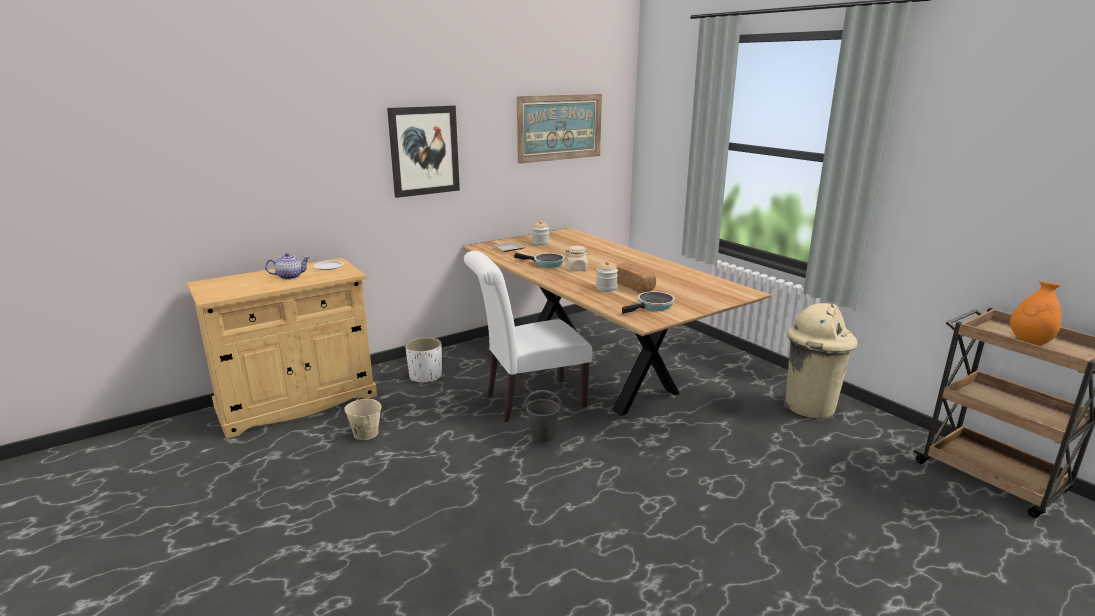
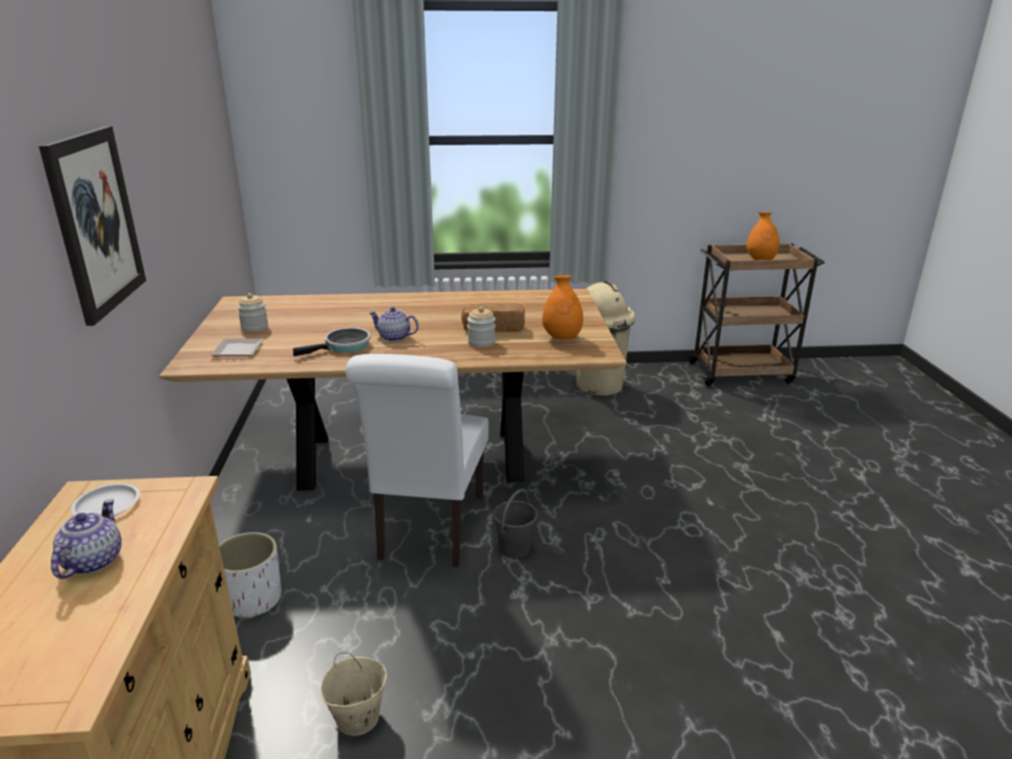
camera: 60 degrees left, 5 degrees up
picture [517,94,602,164] -> none
beige jar [564,246,590,271] -> teapot [369,307,419,342]
frying pan [622,291,675,314] -> orange vase [542,275,583,339]

